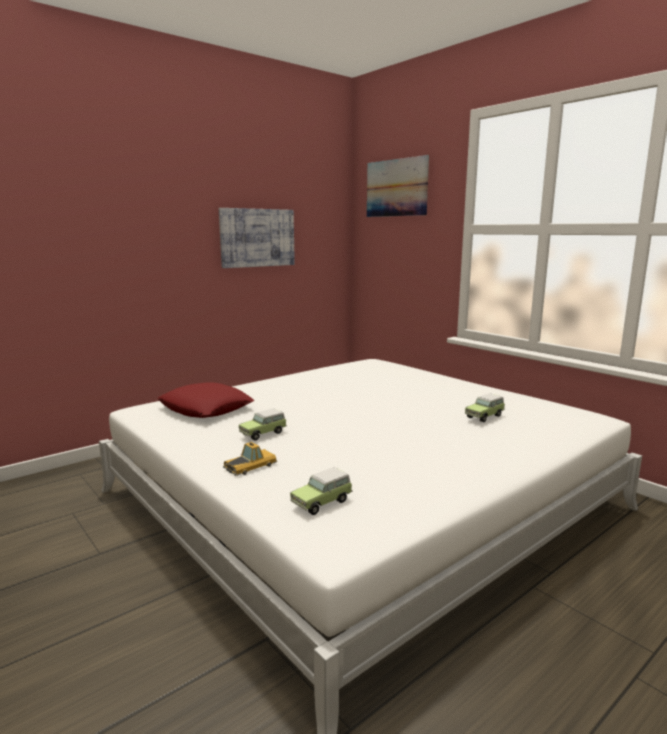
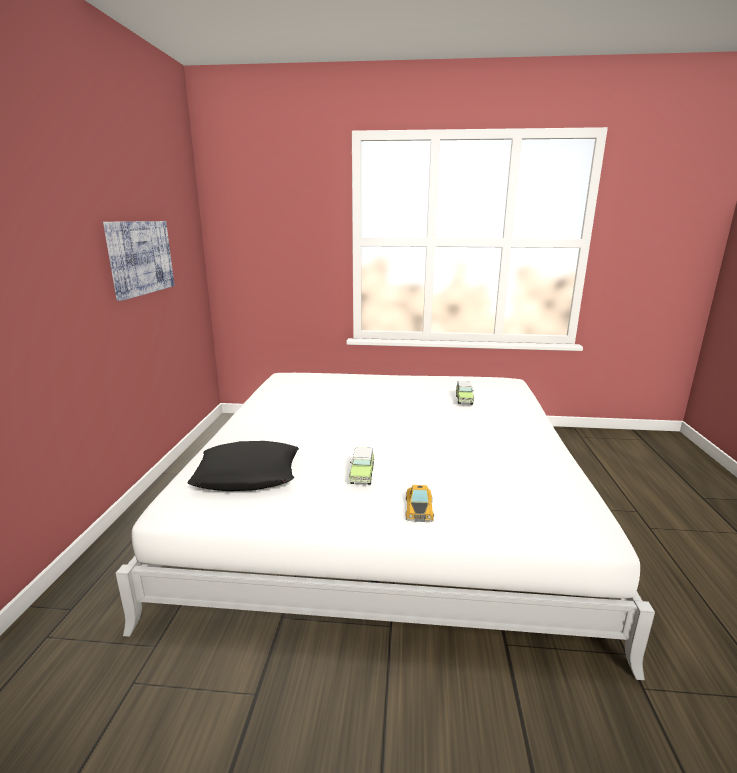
camera: 45 degrees left, 5 degrees up
red pillow [158,382,254,418] -> black pillow [188,441,299,491]
toy car [290,467,353,515] -> none
picture [367,155,429,217] -> none

